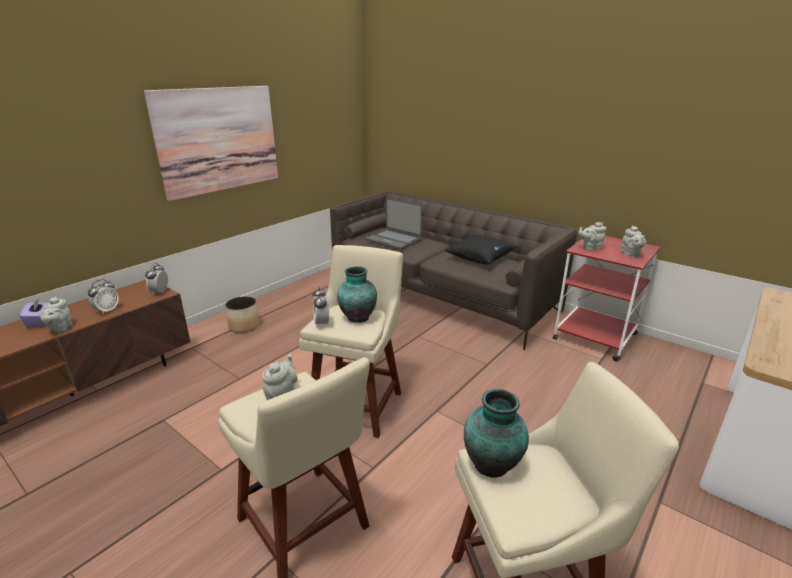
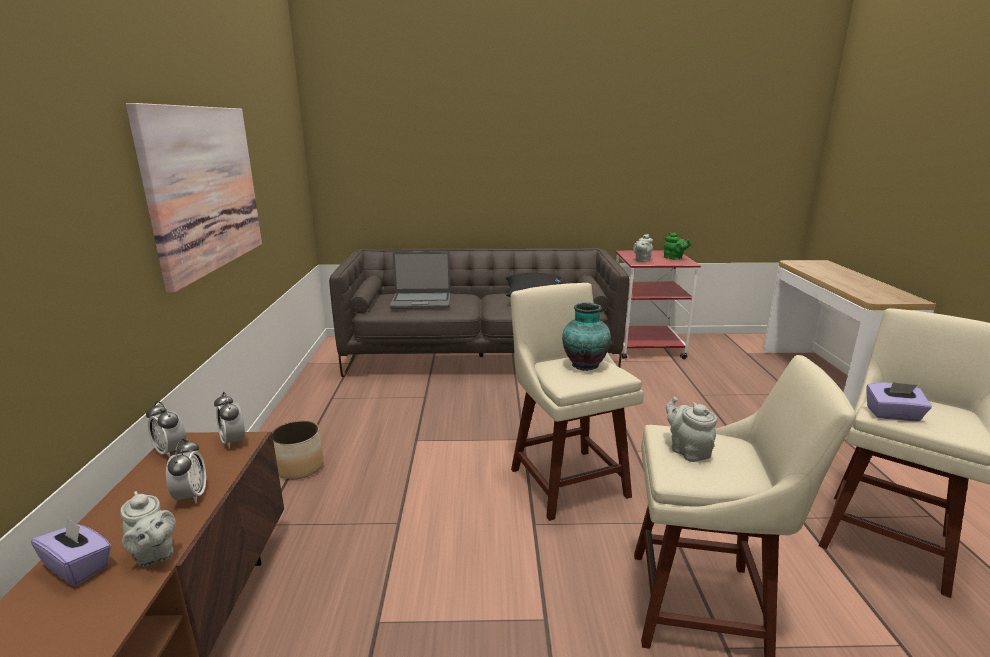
camera: 40 degrees left, 5 degrees down
alarm clock [313,287,329,328] -> alarm clock moved to [146,401,186,458]
vase [464,389,529,478] -> purple tissue box [866,382,932,421]
grey teapot [621,225,646,257] -> green teapot [664,233,691,260]

